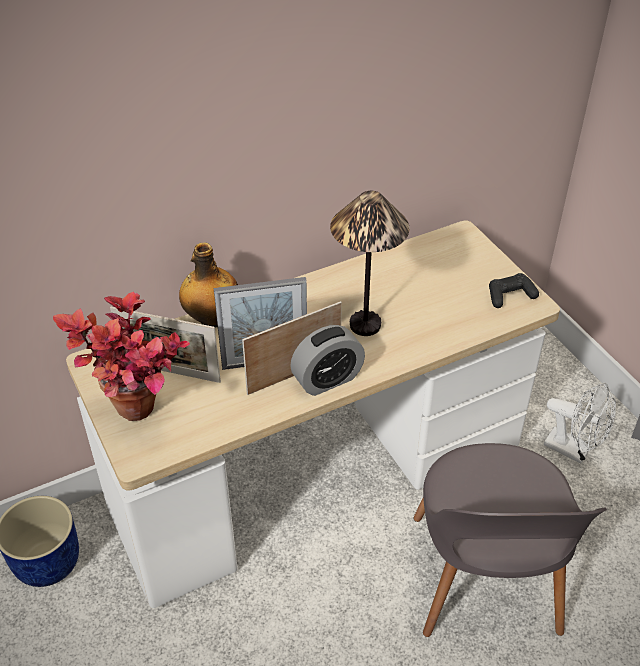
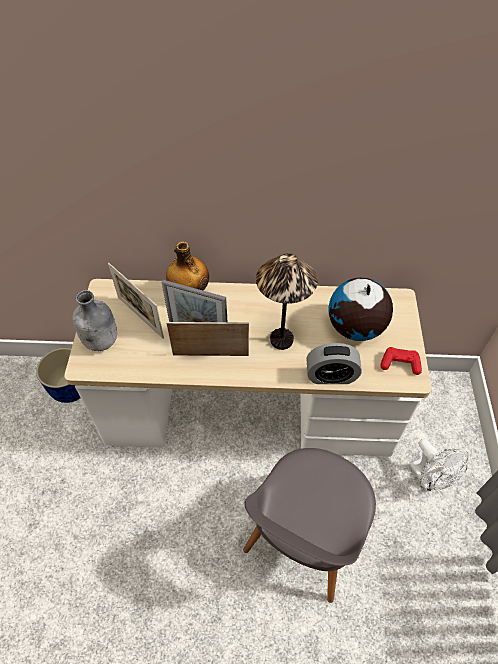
camera: 30 degrees right, 10 degrees up
potted plant [53,292,190,421] -> grey bottle [72,290,117,351]
alarm clock [290,325,365,396] -> alarm clock moved to [306,343,362,384]
black game controller [489,273,539,308] -> red game controller [380,347,422,375]
none -> globe [329,278,393,341]

